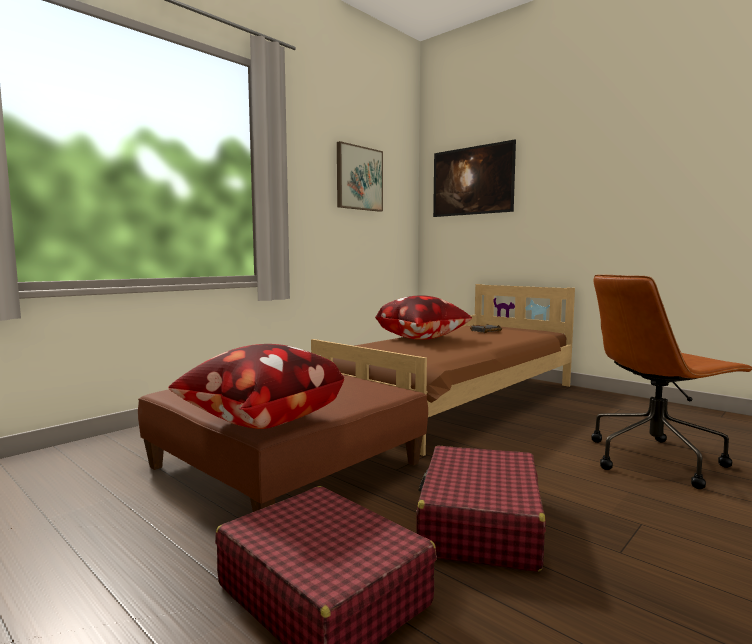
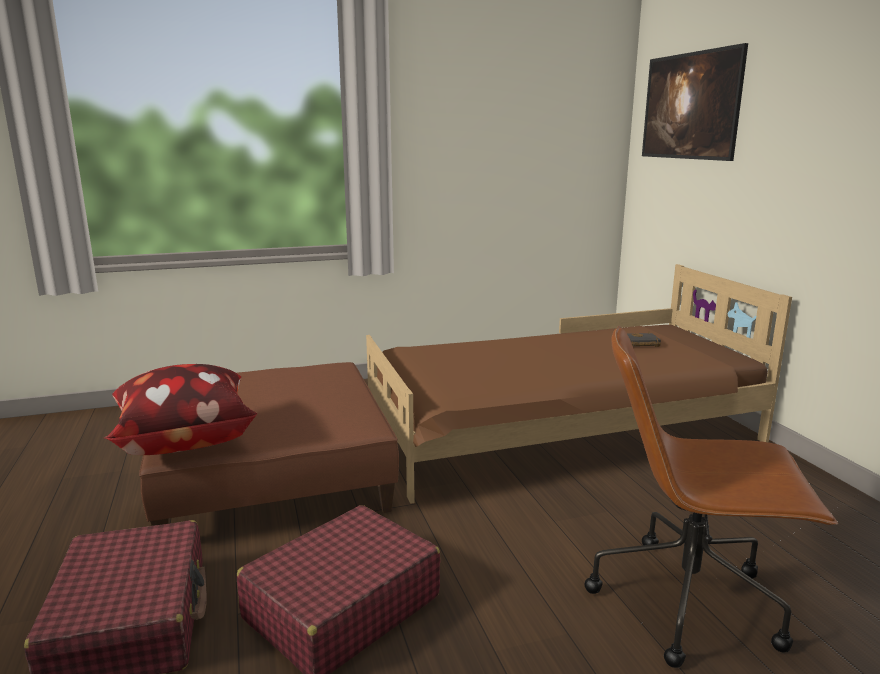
camera: 30 degrees right, 10 degrees up
picture [337,141,383,212] -> none
pillow [376,295,472,340] -> none

